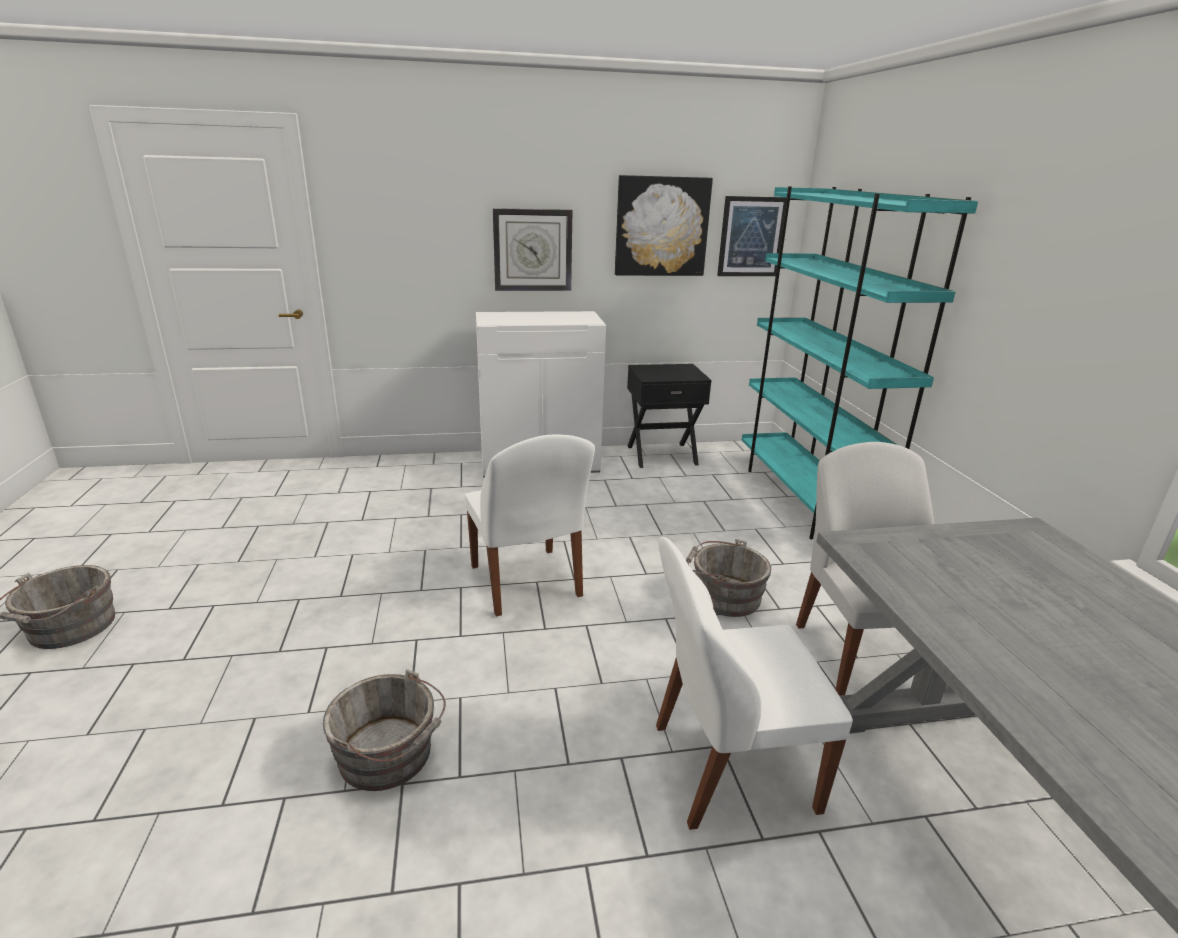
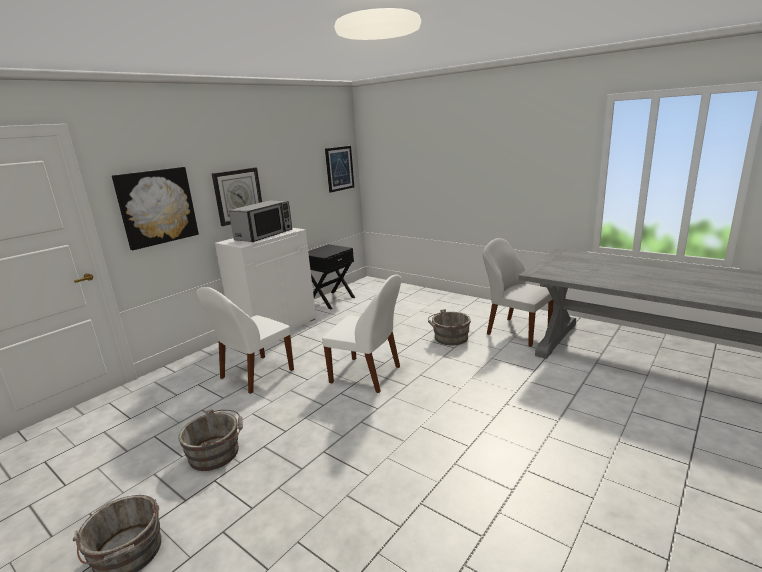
camera: 40 degrees left, 5 degrees down
grey bucket [323,669,446,791] -> grey bucket moved to [178,409,243,471]
picture [615,175,713,276] -> picture moved to [112,167,199,250]
white chair [656,537,853,830] -> white chair moved to [196,287,294,394]
turquoise bookcase [742,186,978,539] -> none
none -> microwave [229,200,292,242]

